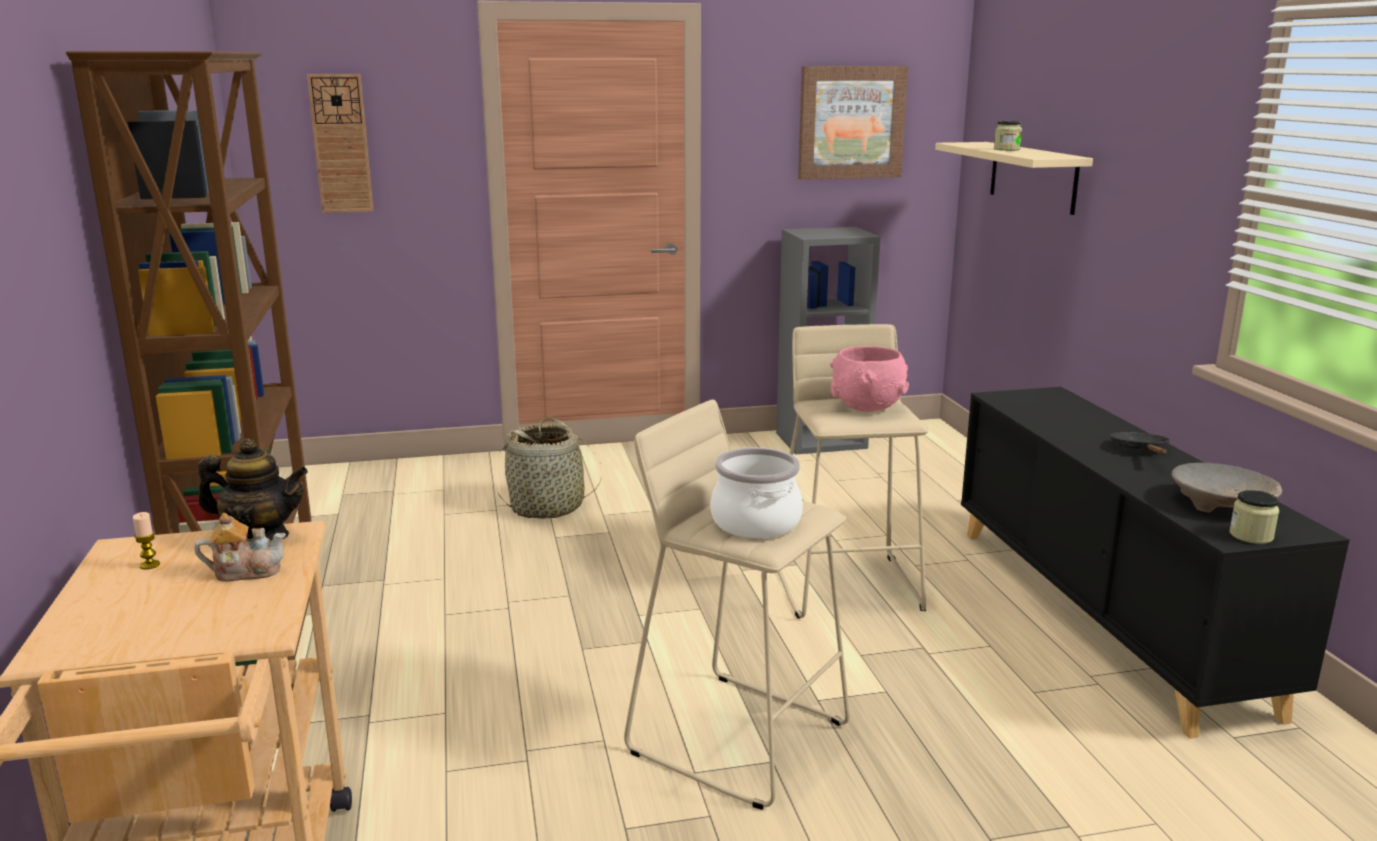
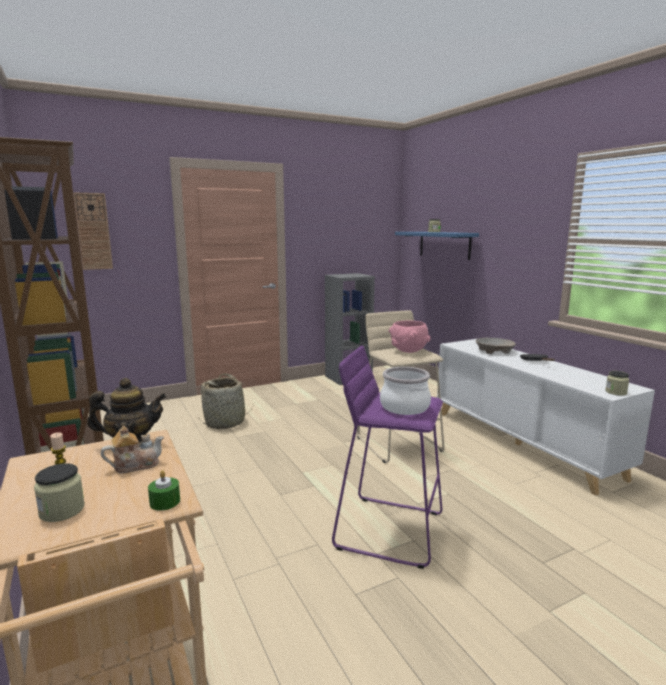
camera: 15 degrees left, 5 degrees down
beige stool [624,400,850,810] -> purple stool [332,345,443,569]
picture [798,66,908,180] -> none
beige shelf [935,142,1093,215] -> blue shelf [395,232,479,260]
black cabinet [961,387,1350,739] -> white cabinet [437,339,655,495]
beige bowl [1171,463,1282,513] -> beige bowl moved to [475,338,516,354]
none -> jar [34,463,85,522]
none -> green candle [148,470,180,511]

